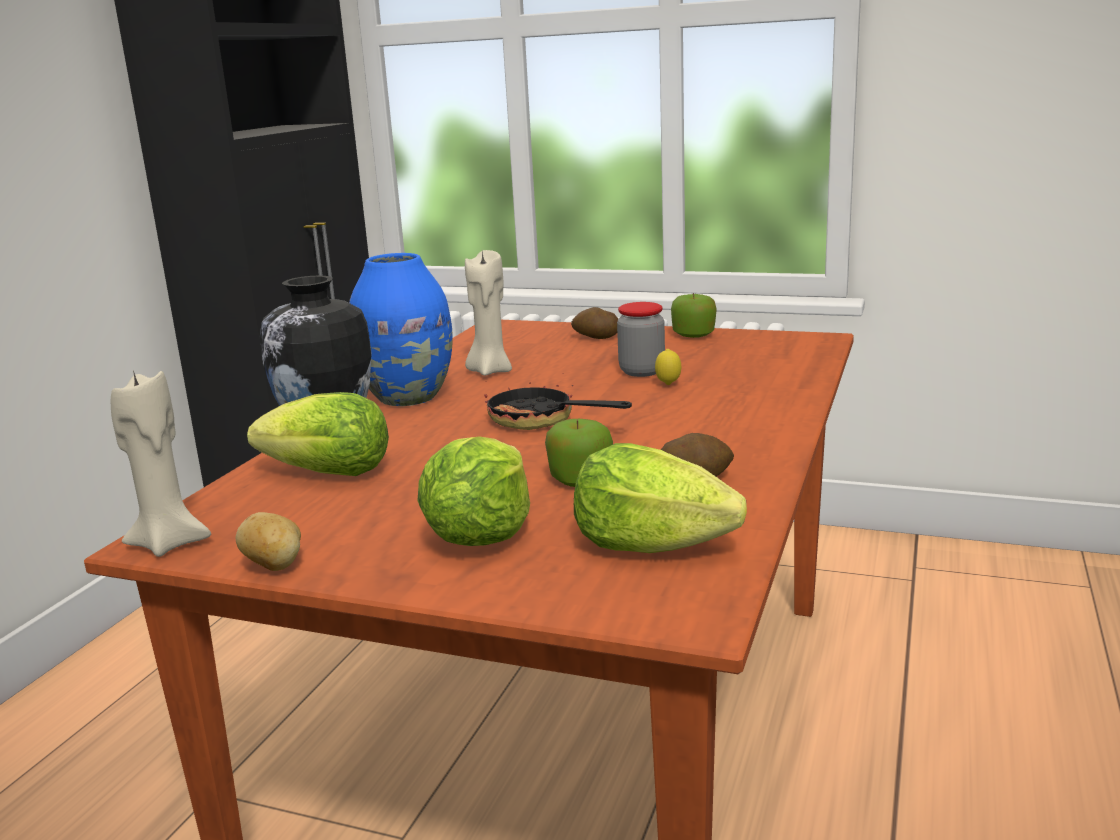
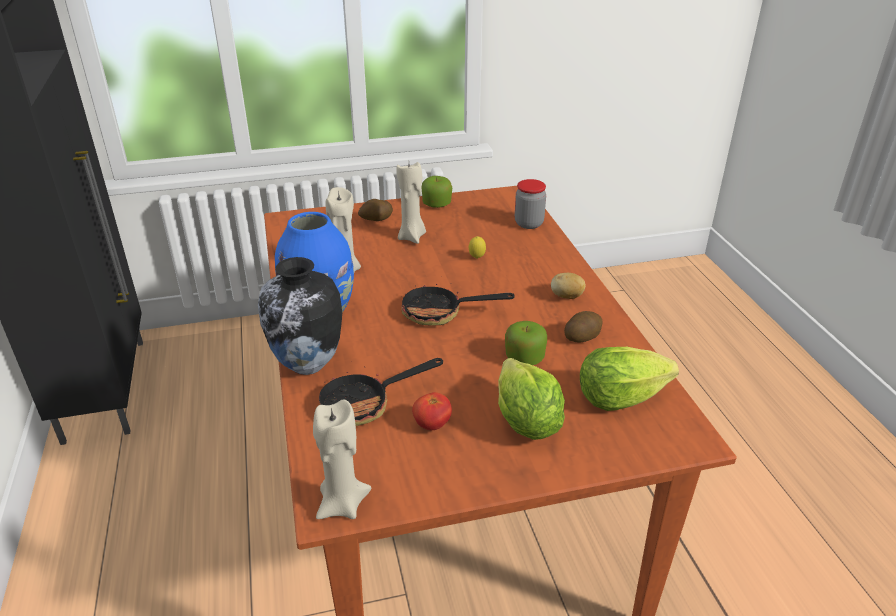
camera: 35 degrees left, 15 degrees up
potato [236,512,301,571] -> potato moved to [551,273,586,299]
lettuce [247,392,389,476] -> frying pan [319,358,443,426]
jar [617,302,665,377] -> jar moved to [515,179,546,229]
none -> beige candle [396,162,426,244]
none -> tomato [412,392,452,430]

